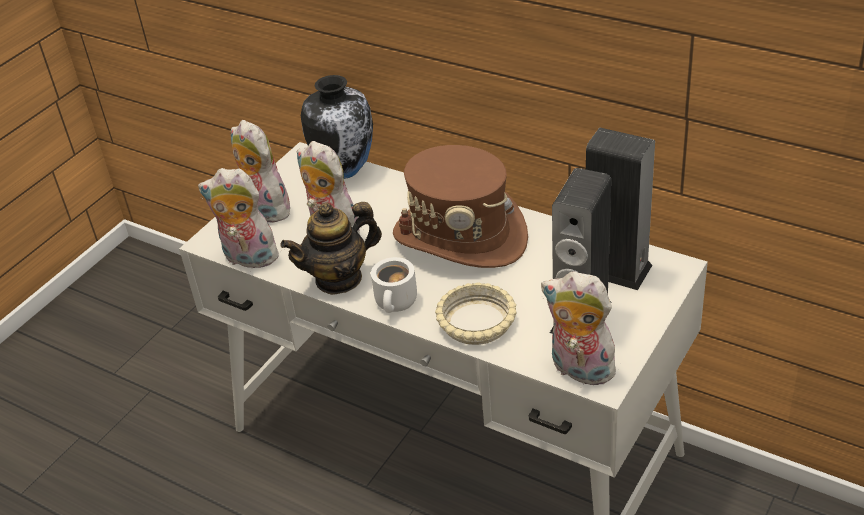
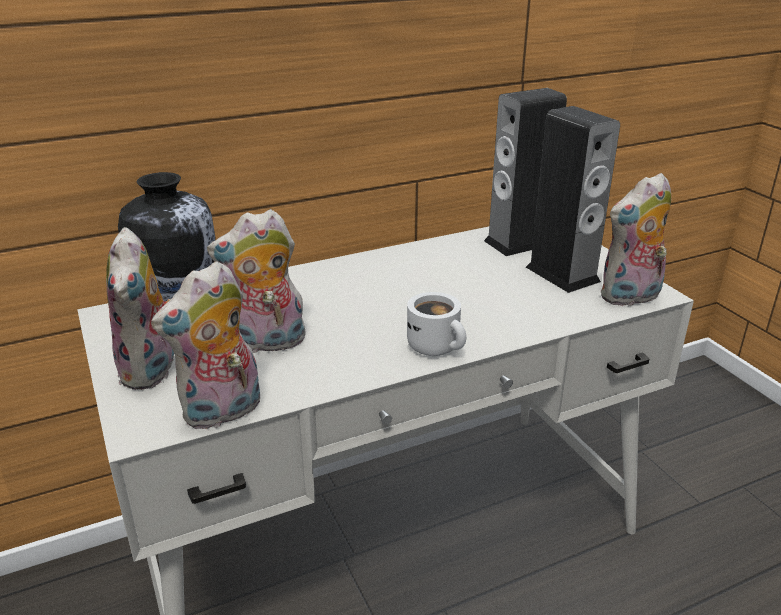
camera: 60 degrees left, 10 degrees down
plush toy [231,120,291,223] -> plush toy turned 90 degrees counterclockwise [106,227,174,390]
teapot [280,202,382,295] -> none
brown hat [393,145,528,268] -> none
beige bowl [435,282,517,345] -> none

